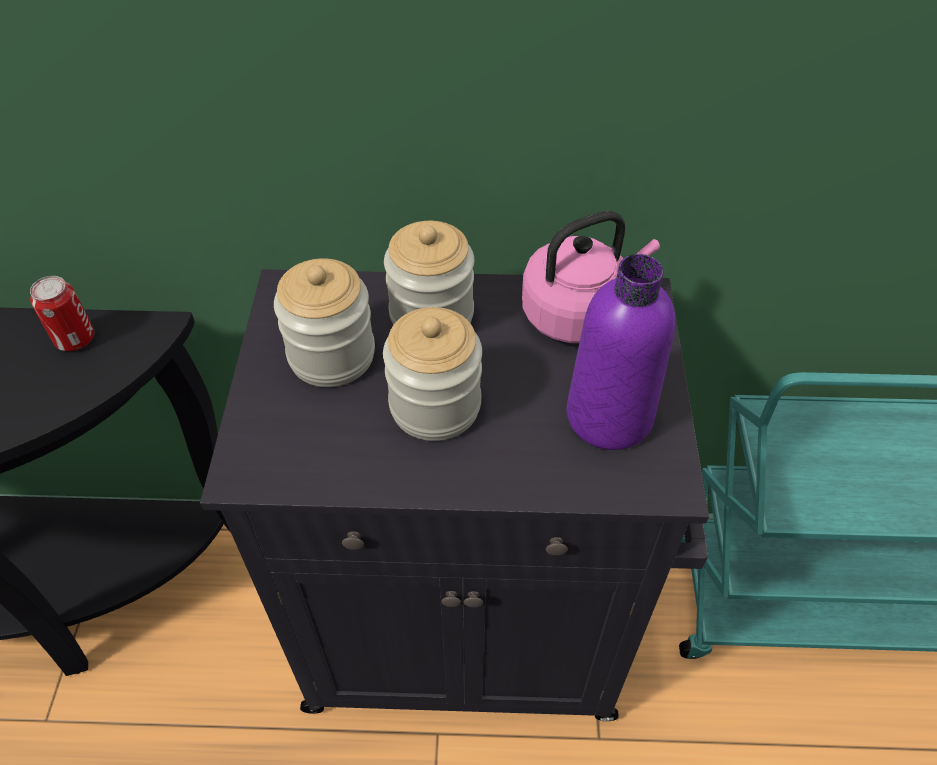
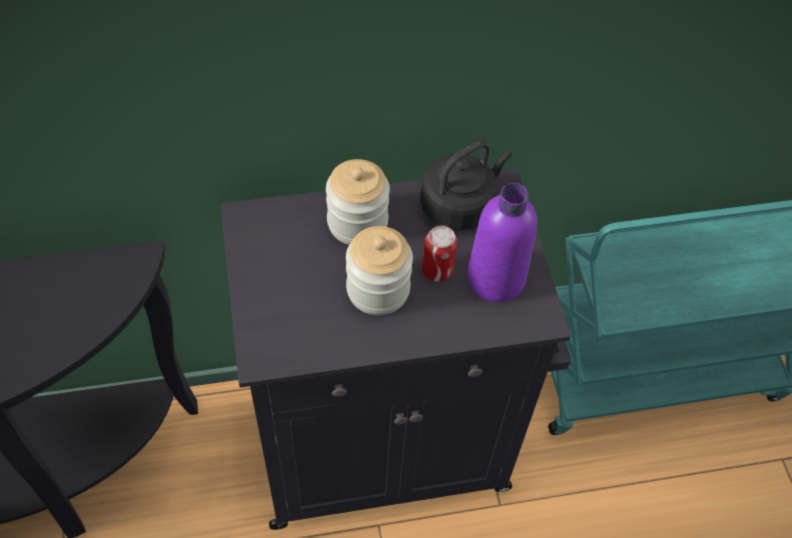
camera: 15 degrees left, 5 degrees up
can [30,276,94,351] -> can moved to [422,226,458,282]
jar [274,258,375,387] -> none
pink kettle [522,211,660,343] -> black kettle [420,141,512,230]

